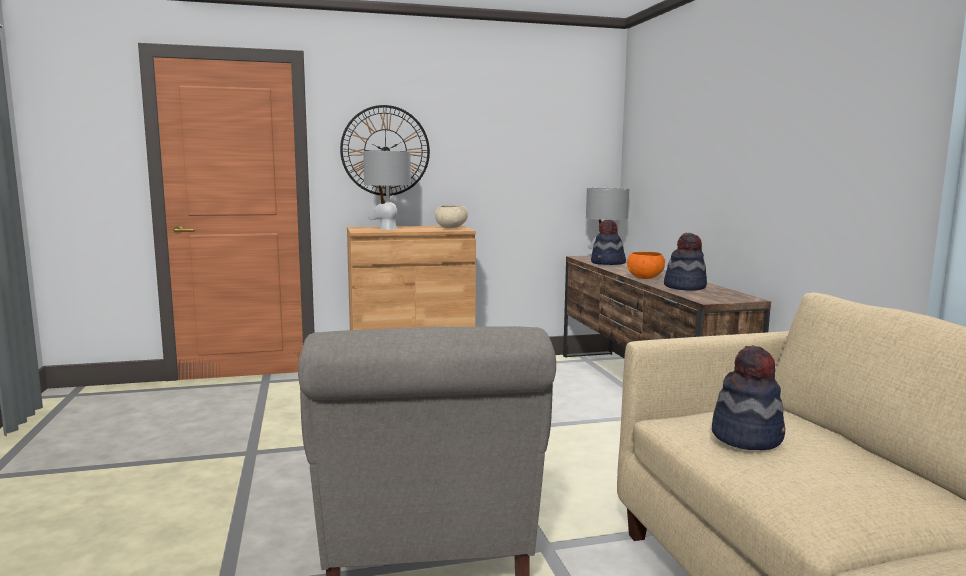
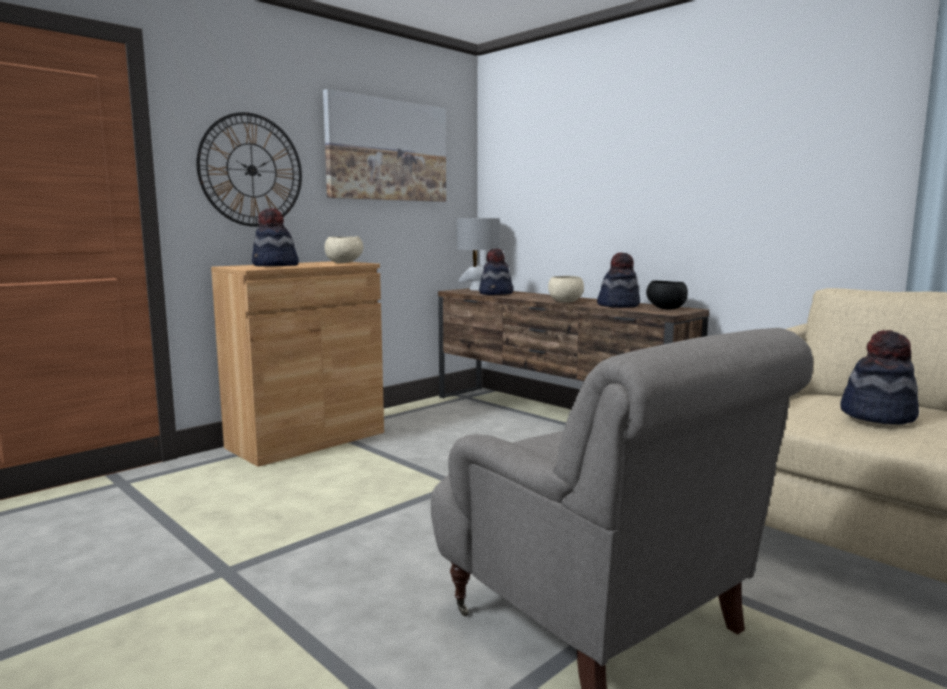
camera: 30 degrees left, 0 degrees up
grey table lamp [363,150,411,230] -> hat [252,208,299,266]
orange bowl [627,252,665,279] -> beige bowl [548,276,584,302]
none -> picture [323,89,446,202]
none -> black bowl [646,281,688,309]

